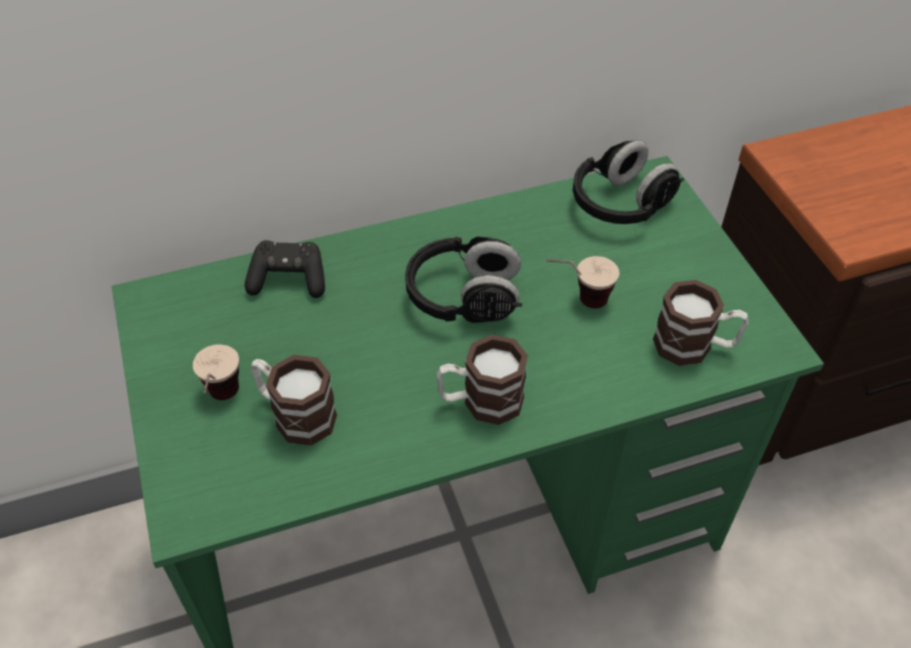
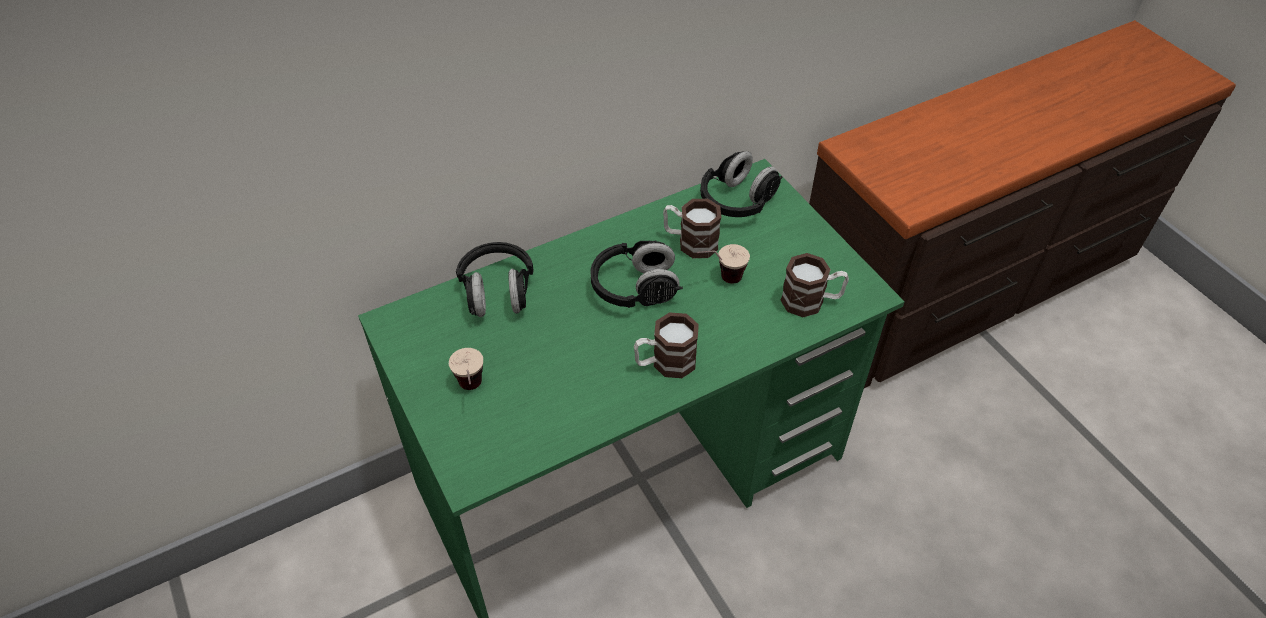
camera: 10 degrees left, 0 degrees up
black game controller [245,240,325,298] -> black headphones [456,242,534,317]
mug [251,355,337,446] -> mug moved to [663,199,721,258]

